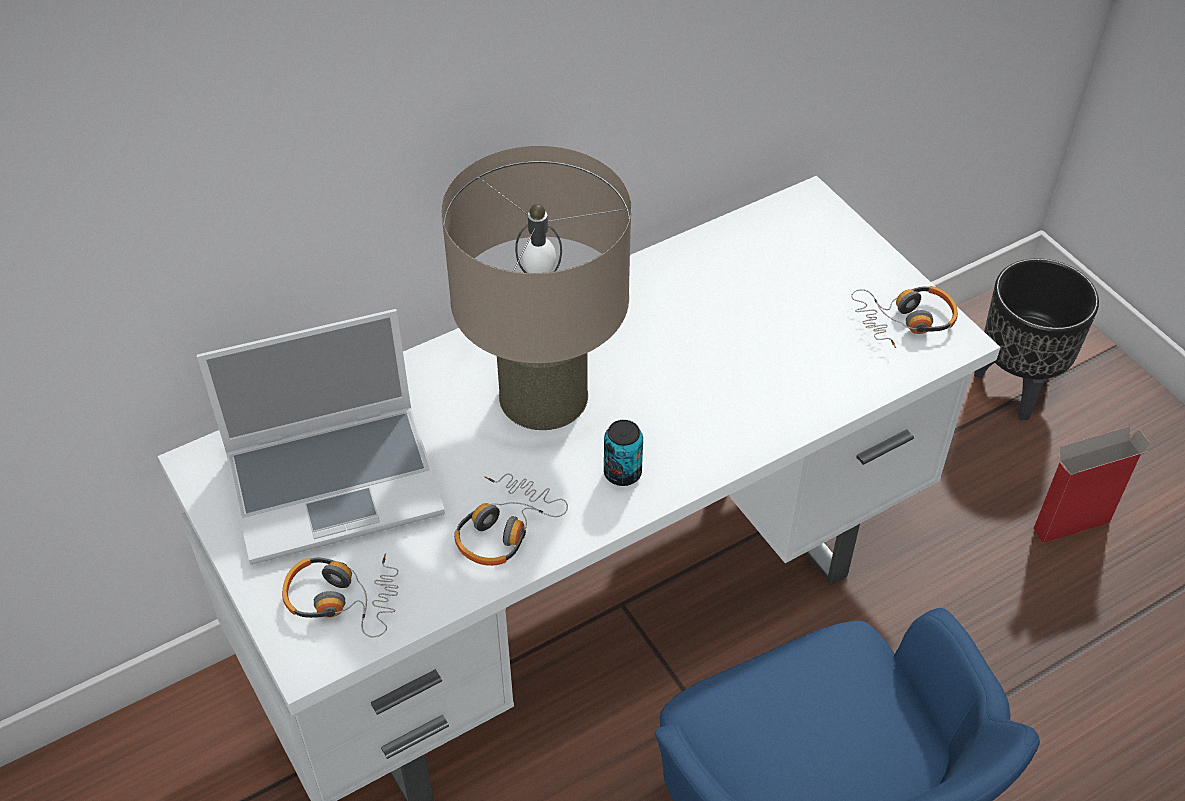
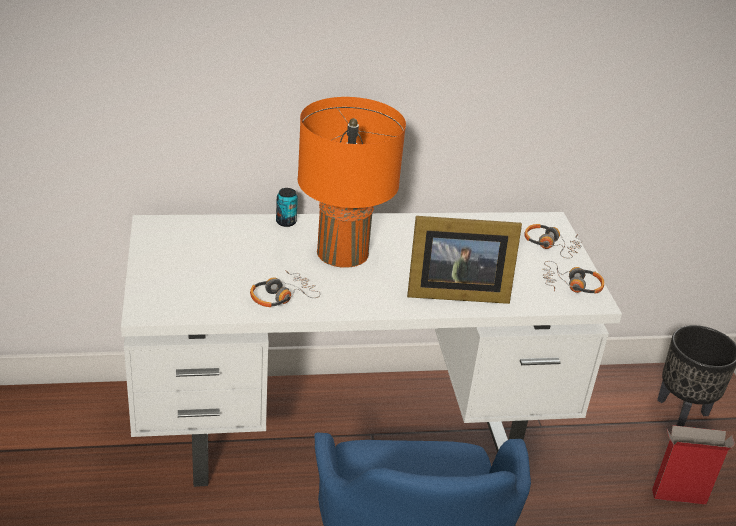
camera: 20 degrees right, 15 degrees down
laptop [197,309,445,565] -> none
headphones [282,553,399,637] -> headphones moved to [524,224,583,258]
beige table lamp [441,146,632,430] -> orange table lamp [298,97,406,268]
can [604,420,643,486] -> can moved to [276,188,298,227]
none -> picture frame [407,216,522,304]

